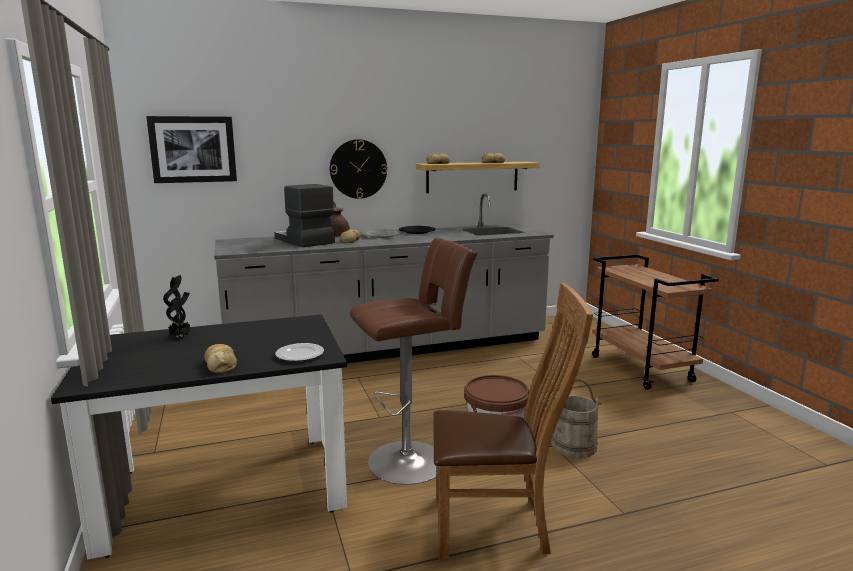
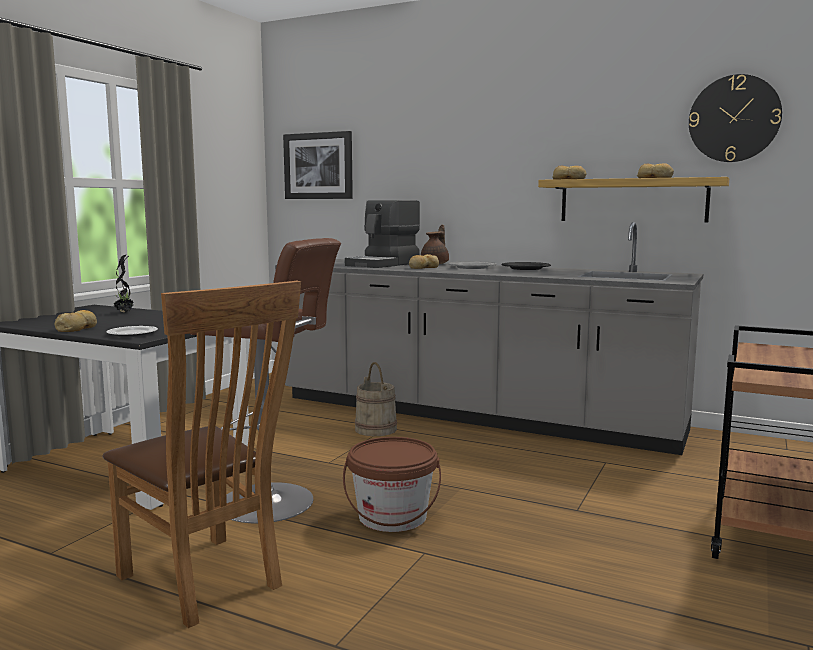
camera: 45 degrees right, 5 degrees down
coffee machine [274,184,335,247] -> coffee machine turned 150 degrees counterclockwise [345,200,420,268]
wall clock [330,139,387,199] -> wall clock moved to [689,74,782,162]
beige bucket [552,379,602,458] -> beige bucket moved to [355,362,397,436]

